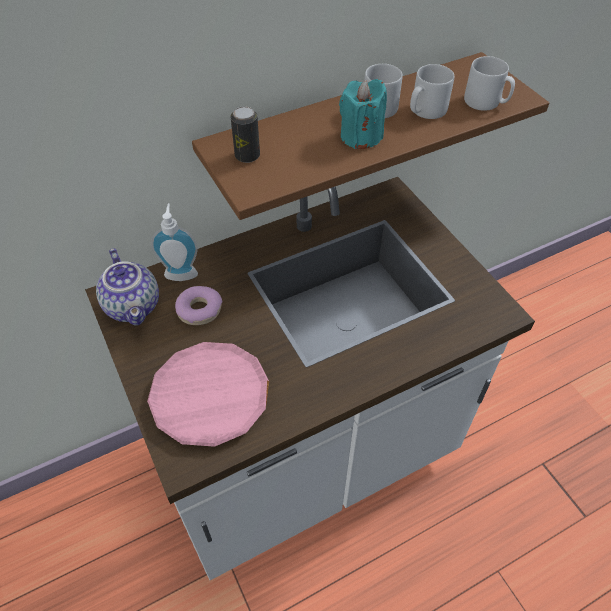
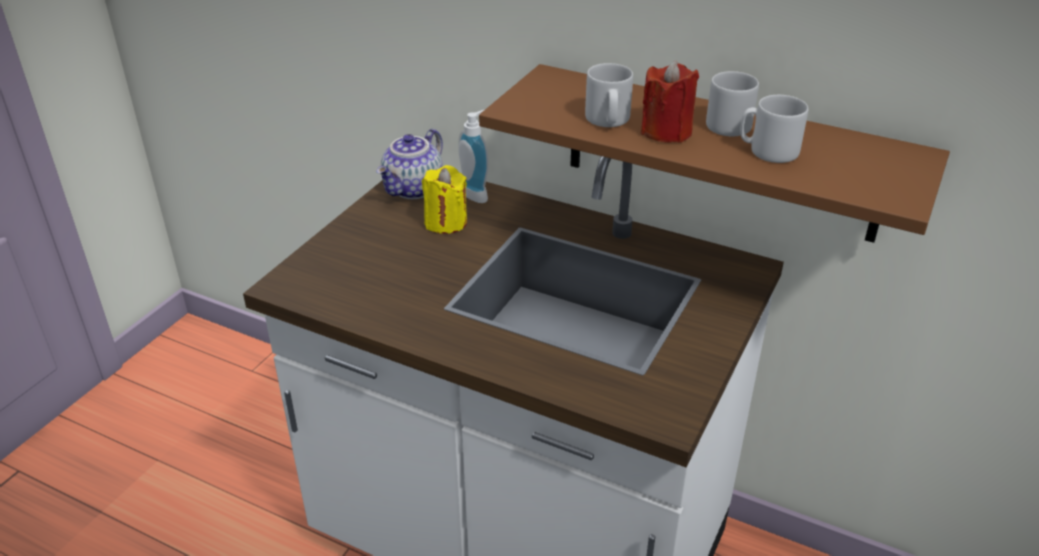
camera: 55 degrees right, 15 degrees down
pink plate [147,342,269,447] -> none
donut [175,286,222,325] -> yellow candle [422,165,467,234]
can [230,106,260,163] -> none
turquoise candle [339,79,387,149] -> red candle [641,60,699,143]
grey mug [464,56,515,111] -> grey mug moved to [585,63,633,127]

